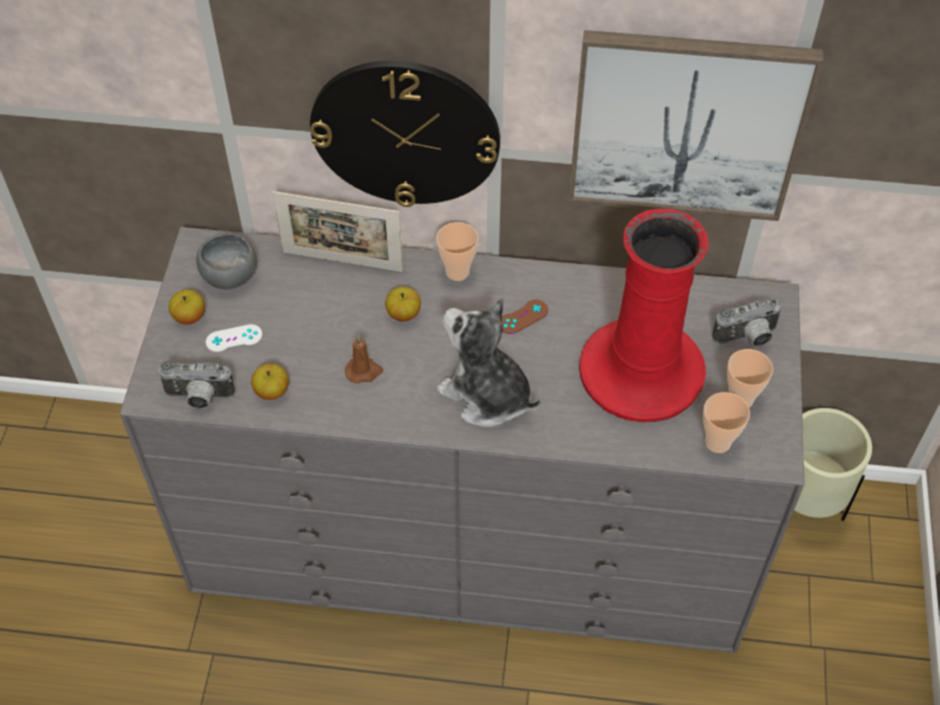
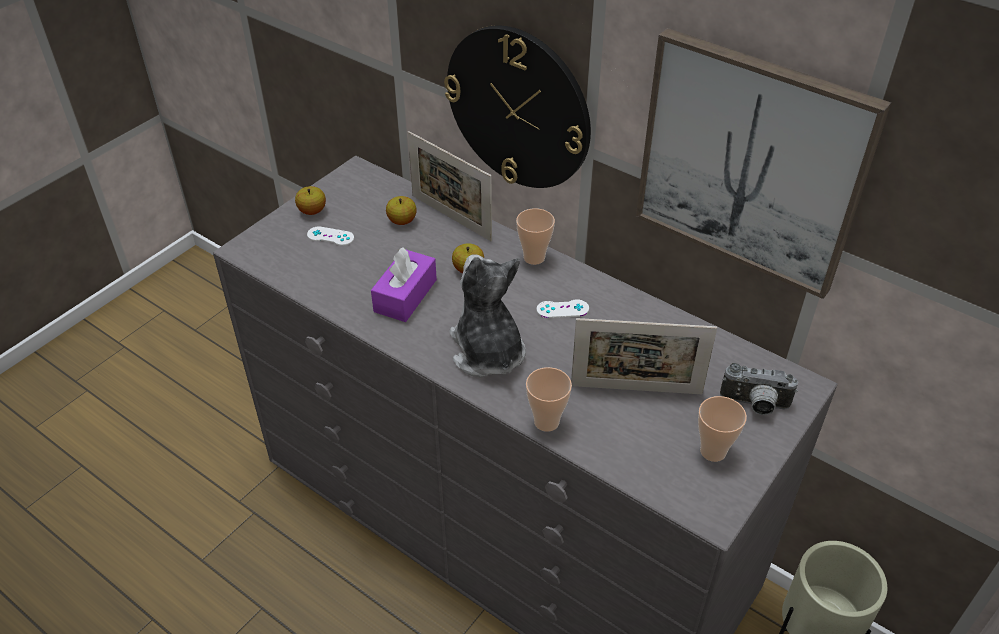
camera: 30 degrees right, 10 degrees down
camera [158,361,235,409] -> none
grey bowl [196,233,257,290] -> none
apple [251,364,289,400] -> apple moved to [386,196,416,225]
brown candle [345,335,383,383] -> purple tissue box [371,247,437,322]
brown game controller [502,300,548,334] -> white game controller [537,299,589,318]
red vase [579,209,709,422] -> picture frame [571,318,717,394]
cup [703,392,750,453] -> cup moved to [526,367,572,432]

